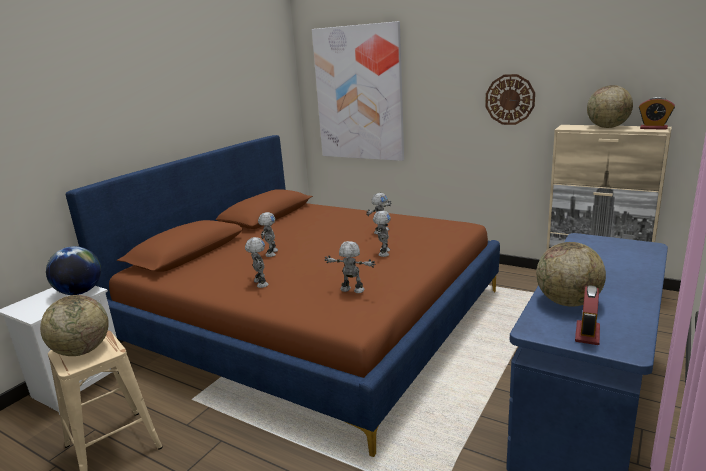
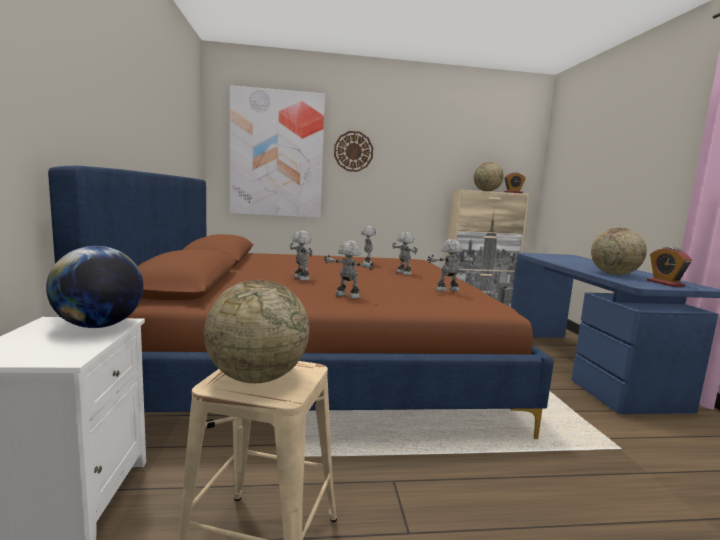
camera: 40 degrees left, 10 degrees down
wall clock [485,74,535,125] -> wall clock moved to [334,131,373,172]

